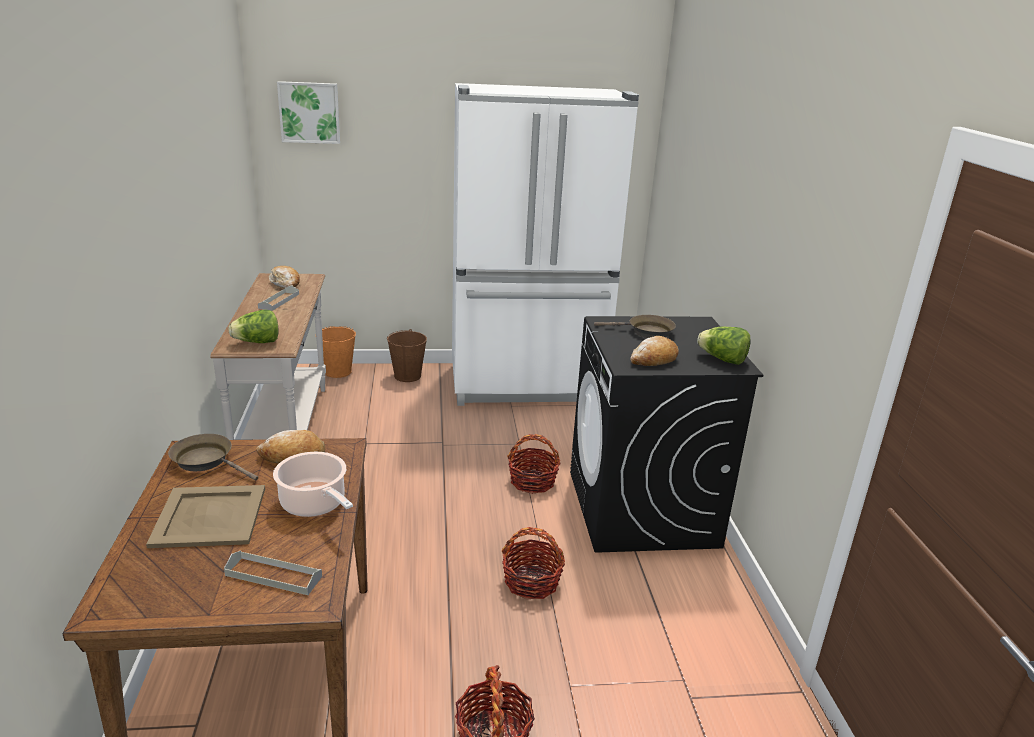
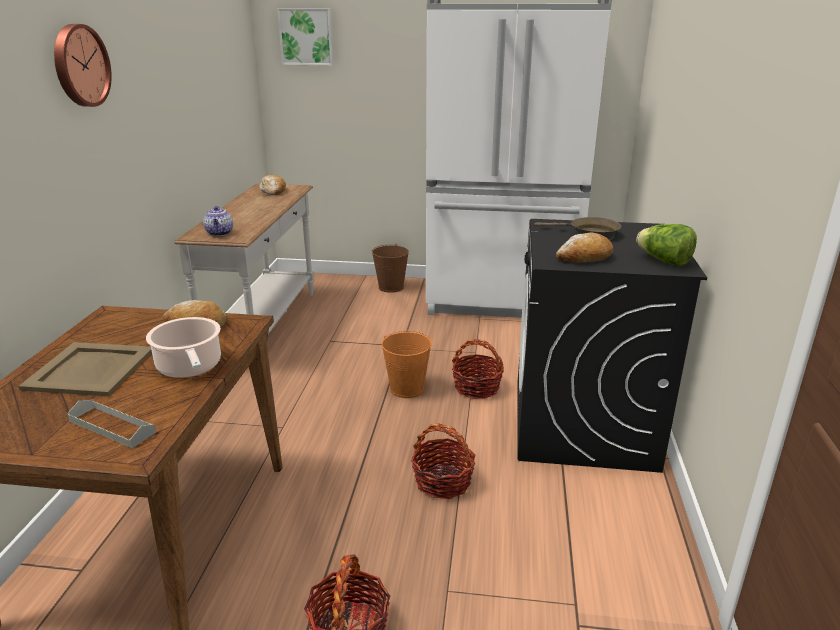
camera: 15 degrees right, 0 degrees up
brown frying pan [168,434,258,481] -> none
lettuce [228,310,279,343] -> teapot [203,206,233,236]
grey tray [258,285,299,311] -> none
orange bucket [322,326,356,378] -> orange bucket moved to [382,331,432,398]
none -> wall clock [54,24,112,107]

